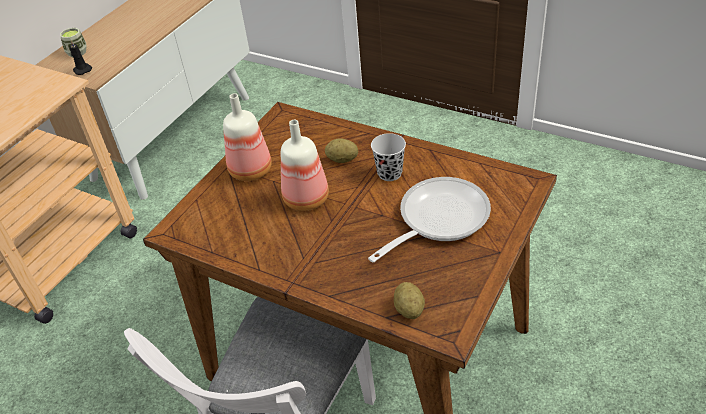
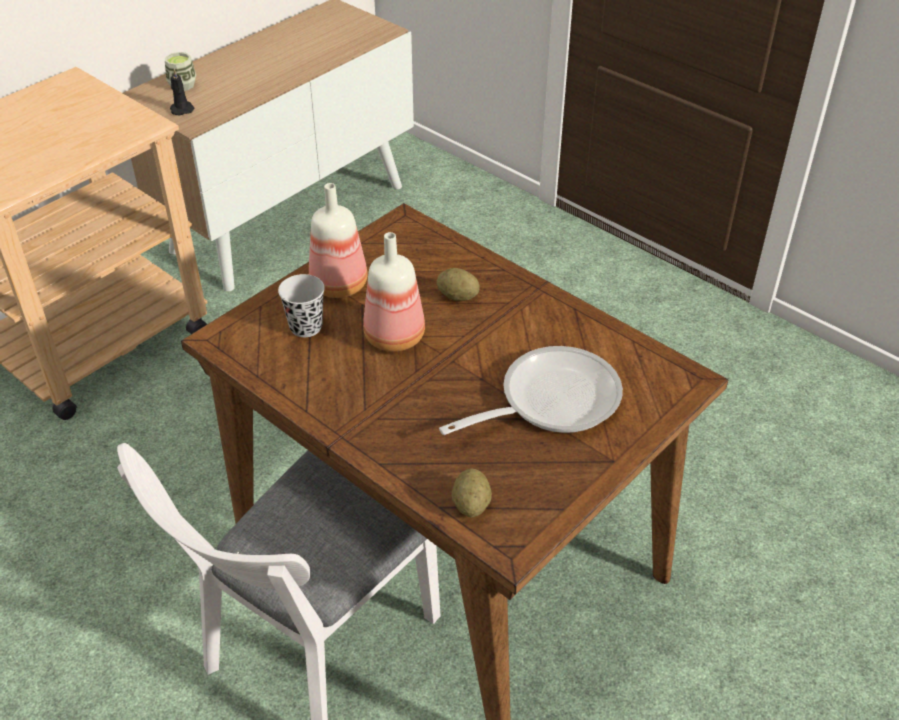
camera: 10 degrees right, 0 degrees up
black cup [371,133,406,181] -> black cup moved to [278,274,325,337]

